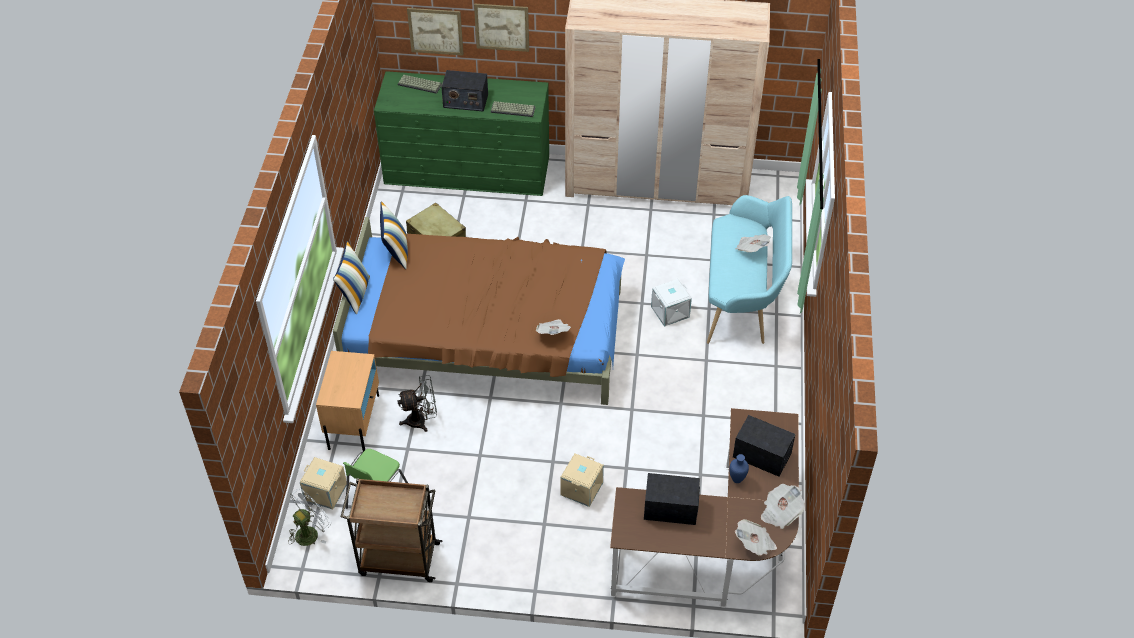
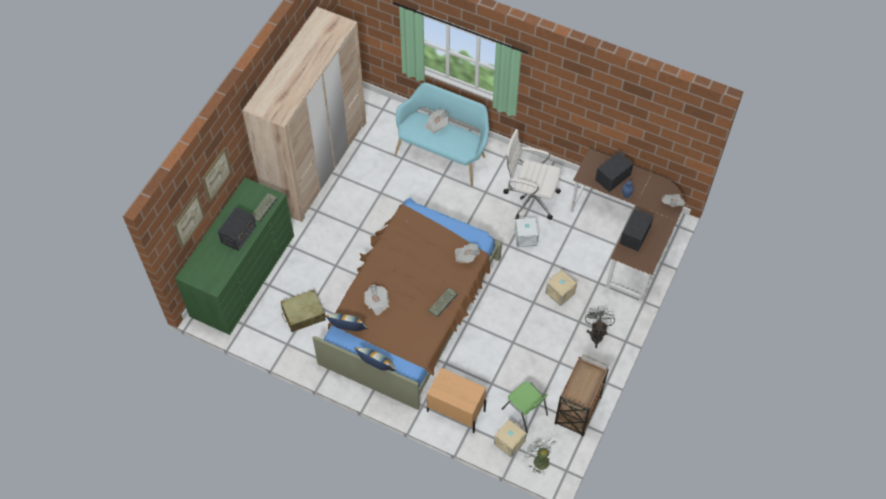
camera: 70 degrees left, 10 degrees up
keyboard [397,75,442,94] -> keyboard moved to [428,287,458,318]
grey fan [397,375,437,432] -> grey fan moved to [585,308,615,348]
white storage box [651,279,692,327] -> white storage box moved to [515,217,539,247]
newspaper [761,484,805,529] -> newspaper moved to [364,284,389,315]
none -> white office chair [504,129,561,220]

